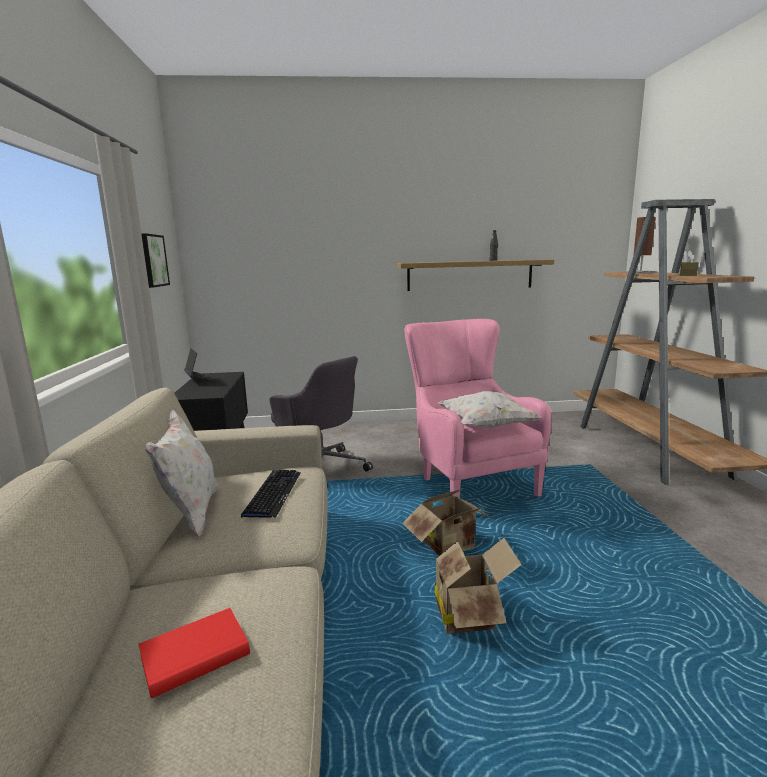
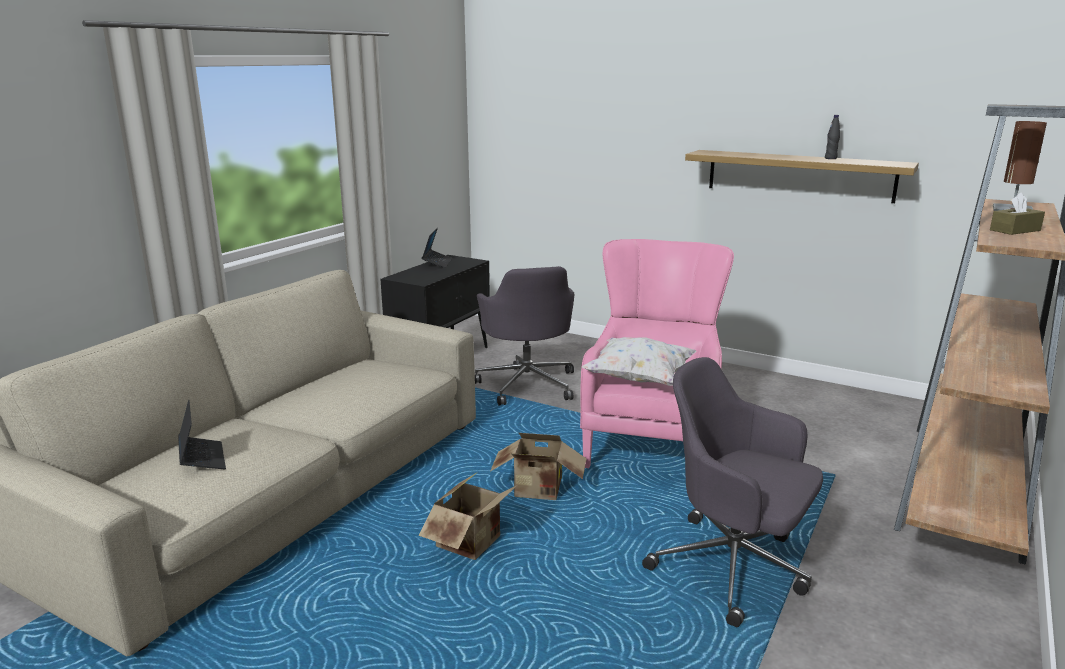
camera: 35 degrees right, 5 degrees up
red book [139,608,250,698] -> laptop [178,400,226,469]
picture [141,233,170,288] -> none
white pillow [145,409,219,536] -> none
keyboard [241,470,300,518] -> none
none -> grey office chair [642,357,823,627]

